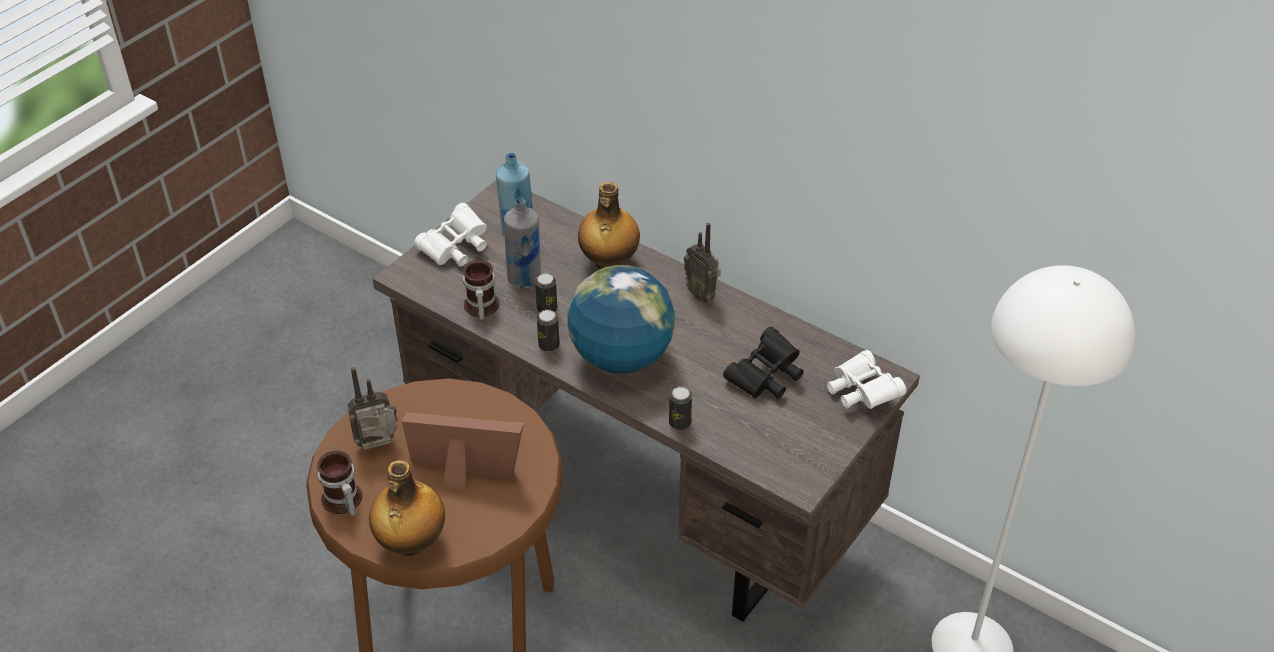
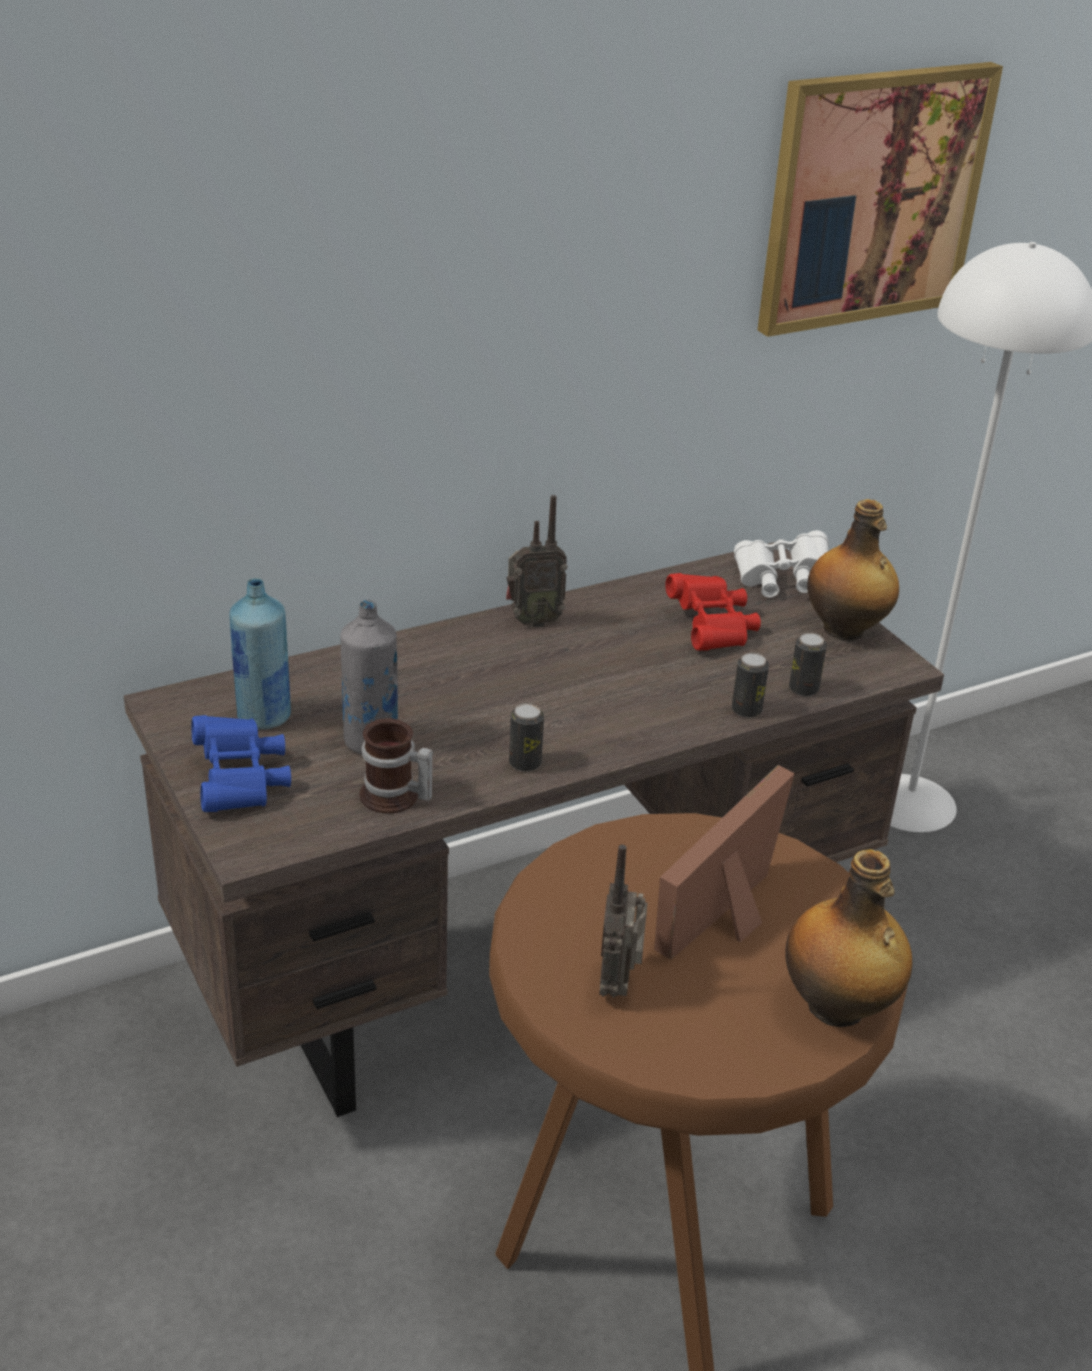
camera: 65 degrees left, 10 degrees down
mug [317,451,362,516] -> none
white binoculars [414,203,487,266] -> blue binoculars [191,715,291,812]
can [535,273,557,312] -> can moved to [789,633,827,696]
globe [567,265,675,374] -> none
bottle [578,182,640,269] -> bottle moved to [807,499,899,641]
black binoculars [723,327,804,399] -> red binoculars [665,573,761,651]
none -> picture [757,62,1003,337]

